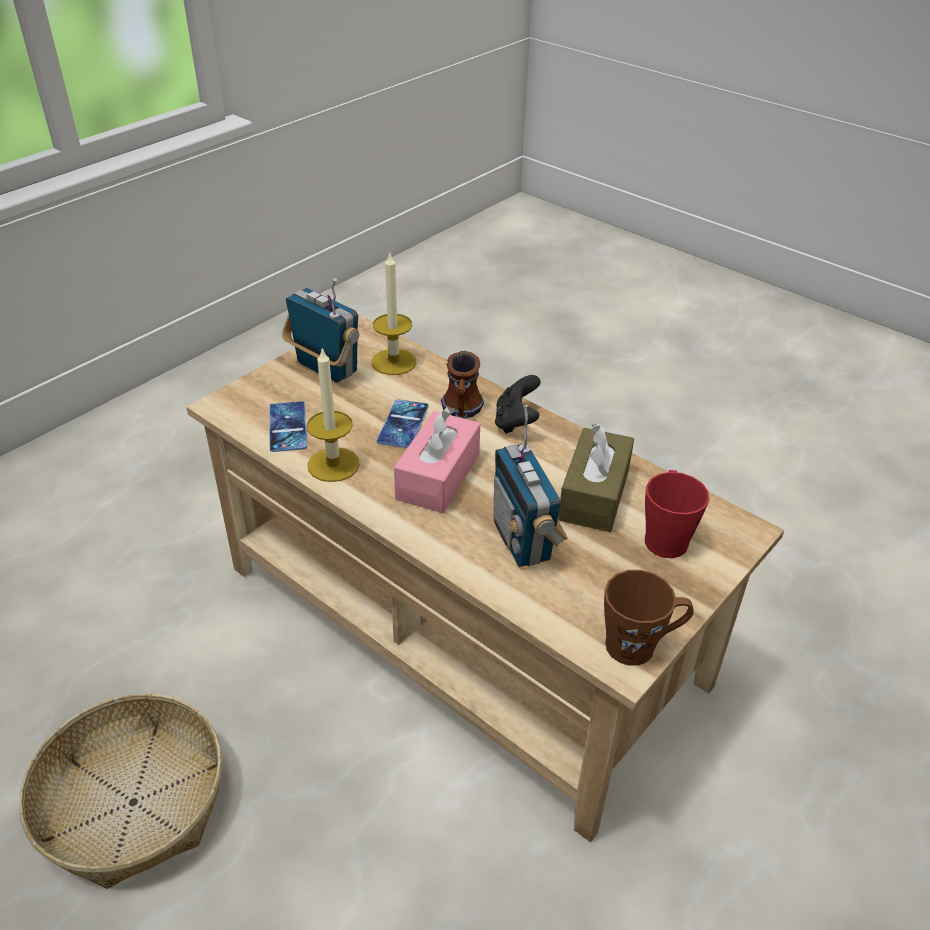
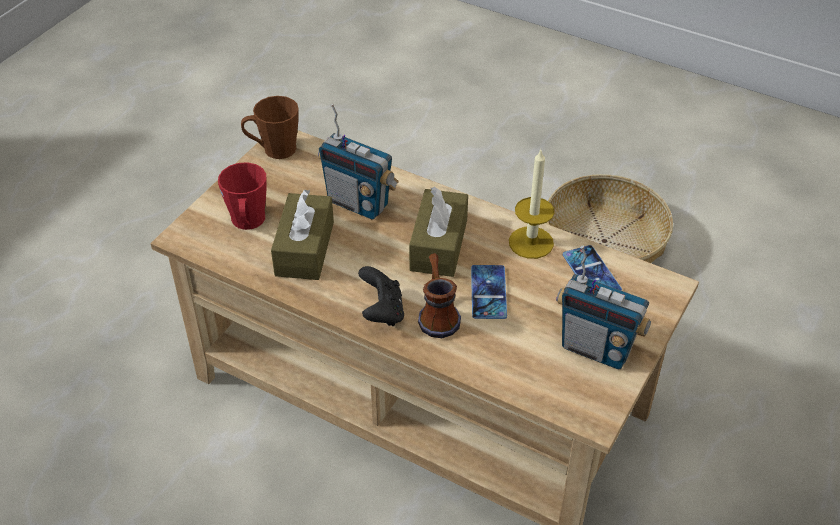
camera: 170 degrees right, 5 degrees up
candle [372,254,416,375] -> none
pink tissue box [394,406,480,513] -> brown tissue box [409,187,468,277]
radio [493,405,568,567] -> radio turned 150 degrees clockwise [318,104,399,220]

